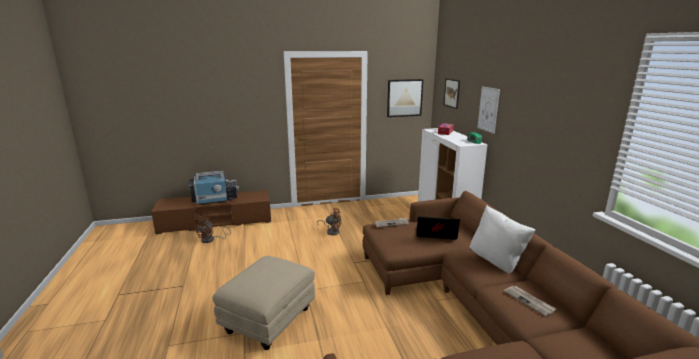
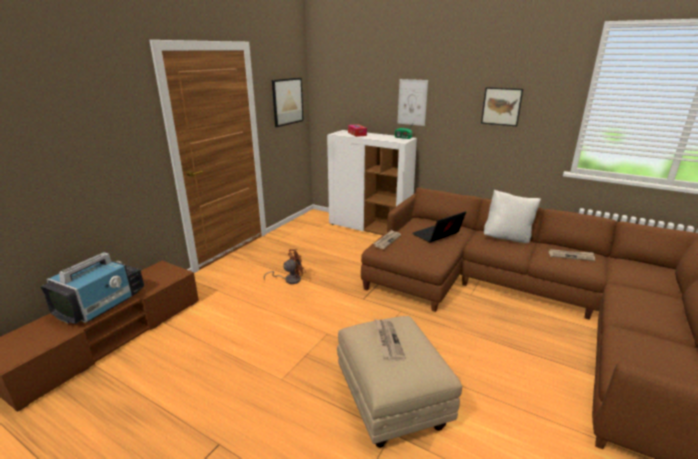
camera: 45 degrees left, 5 degrees up
brown fan [193,216,231,243] -> none
picture [444,79,460,109] -> picture moved to [481,87,523,126]
none -> newspaper [375,319,406,361]

